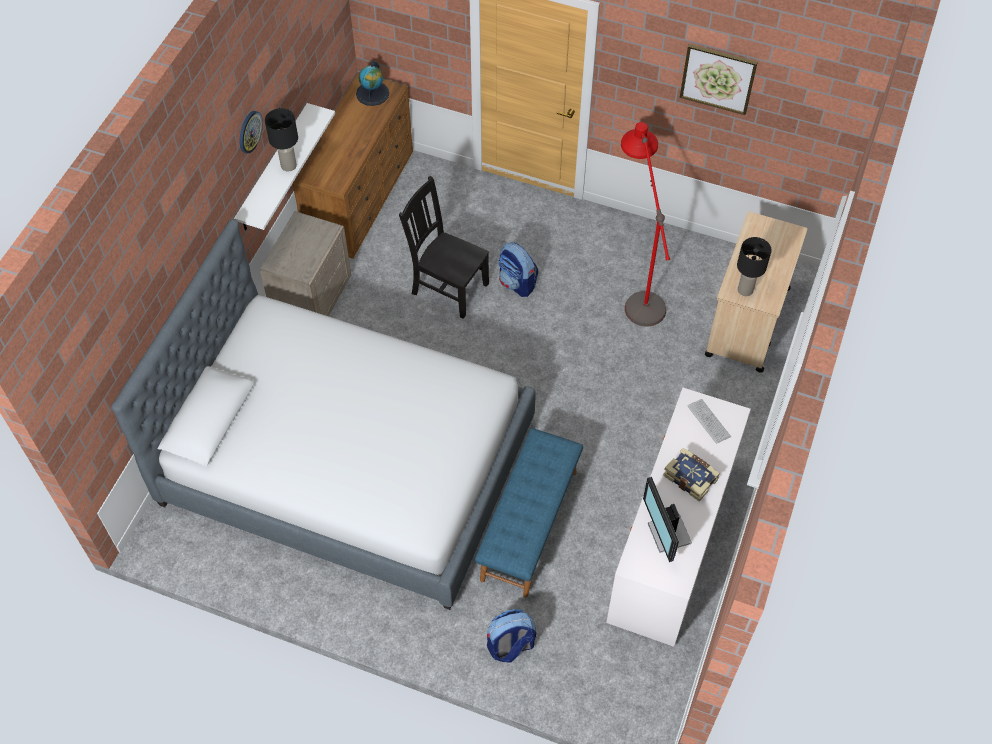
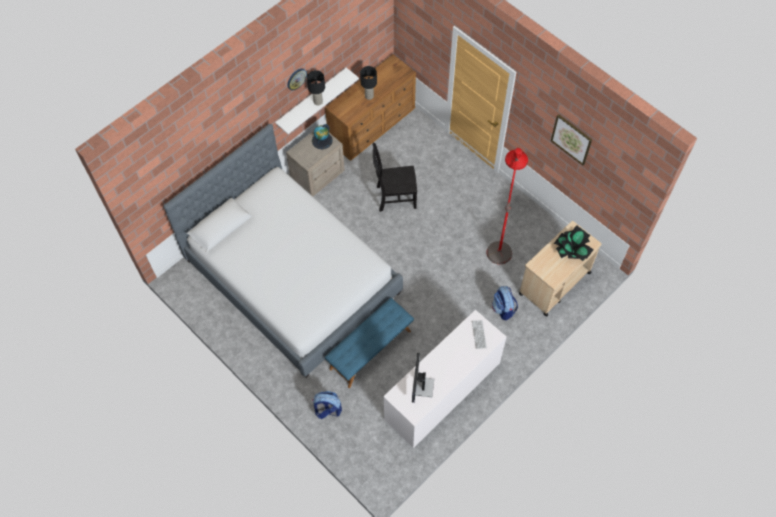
camera: 25 degrees right, 5 degrees up
globe [356,61,389,106] -> globe moved to [312,124,333,149]
black chair [399,175,489,319] -> black chair turned 60 degrees counterclockwise [372,143,417,212]
backpack [498,242,538,297] -> backpack moved to [492,286,518,320]
book [663,448,720,501] -> none
black table lamp [737,237,771,296] -> black table lamp moved to [360,66,377,100]
none -> potted plant [554,225,593,261]

